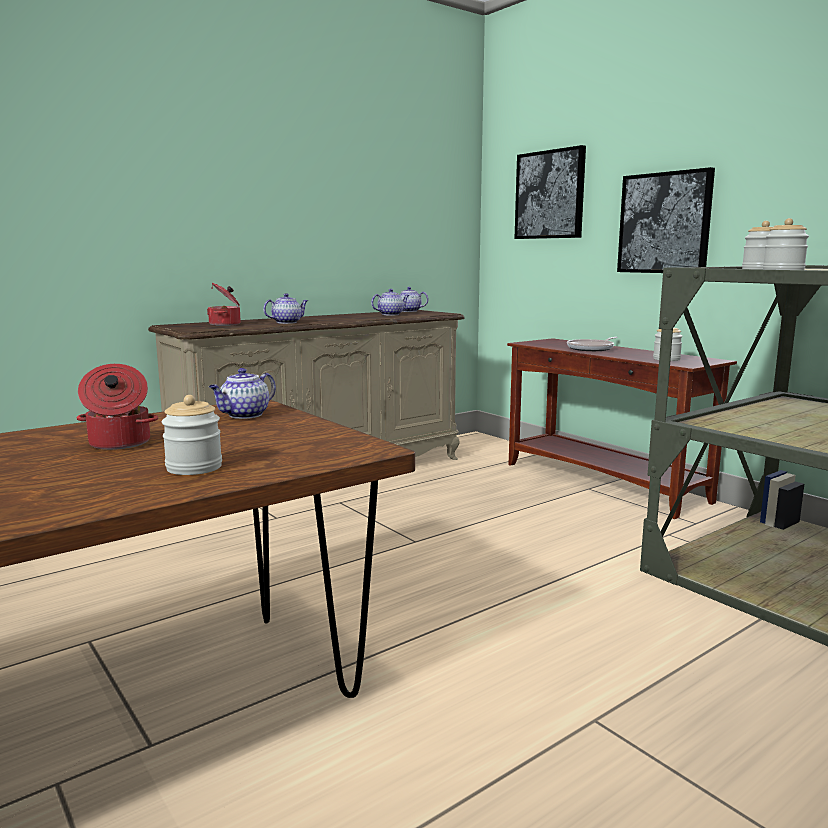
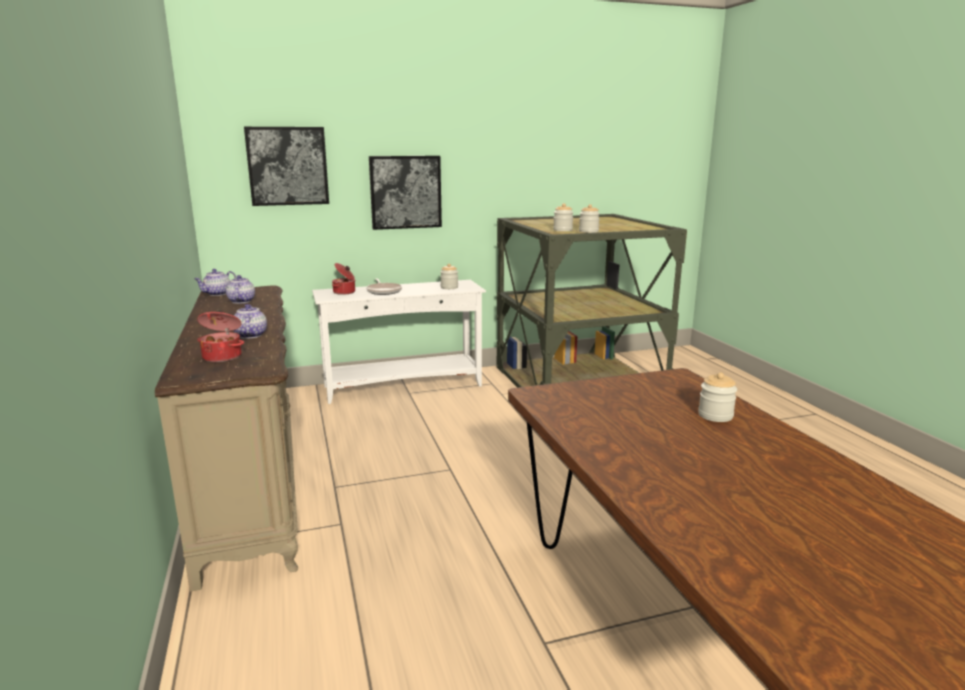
camera: 70 degrees left, 5 degrees up
cooking pot [77,364,158,450] -> cooking pot moved to [332,263,356,295]
teapot [209,368,276,419] -> none
brown console table [507,338,737,519] -> white console table [312,280,486,404]

